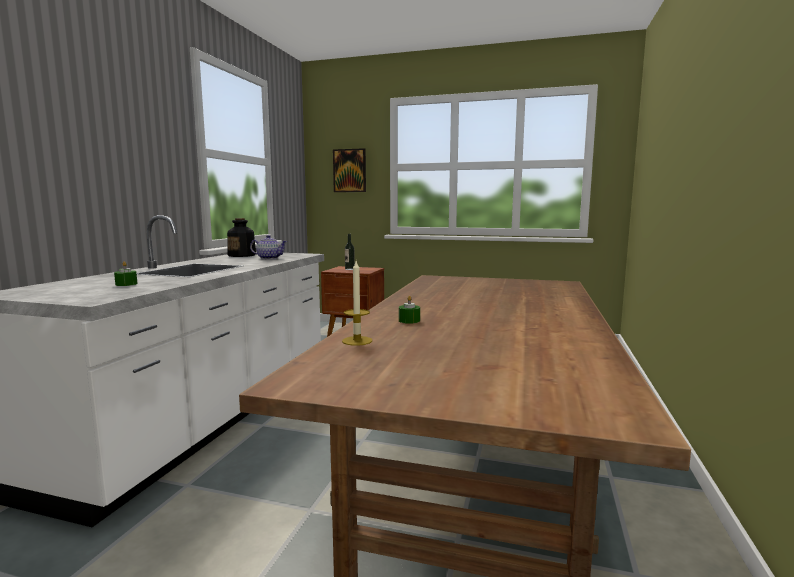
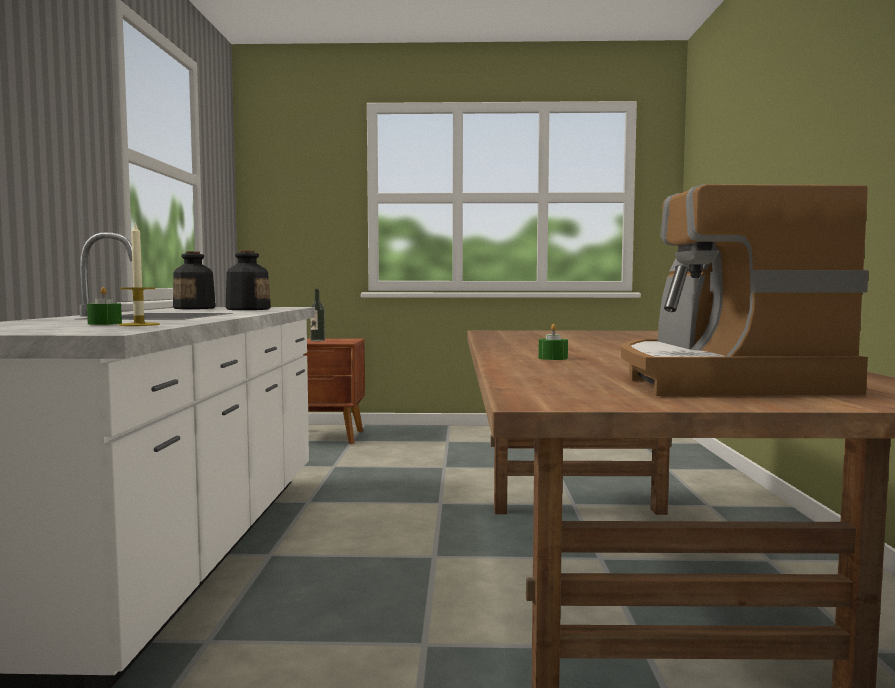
camera: 15 degrees left, 5 degrees down
teapot [250,235,287,259] -> bottle [226,250,271,310]
picture [333,148,366,192] -> none
candle [342,261,372,346] -> candle moved to [118,221,160,326]
none -> coffee machine [621,184,869,396]

